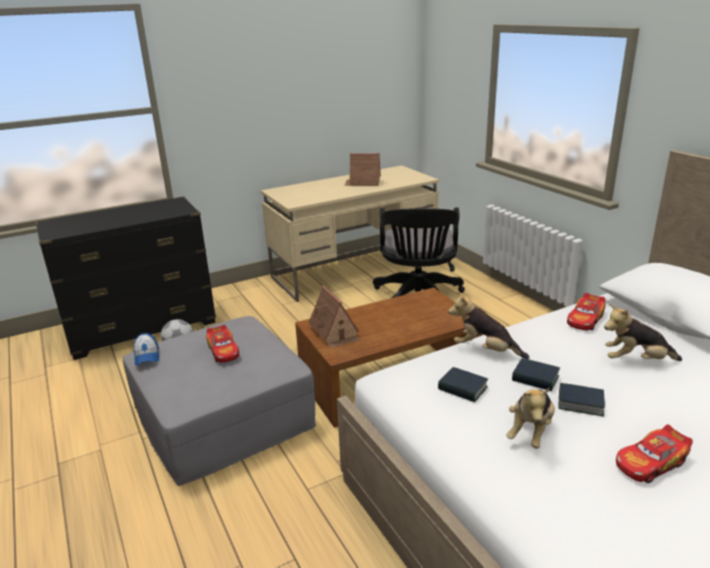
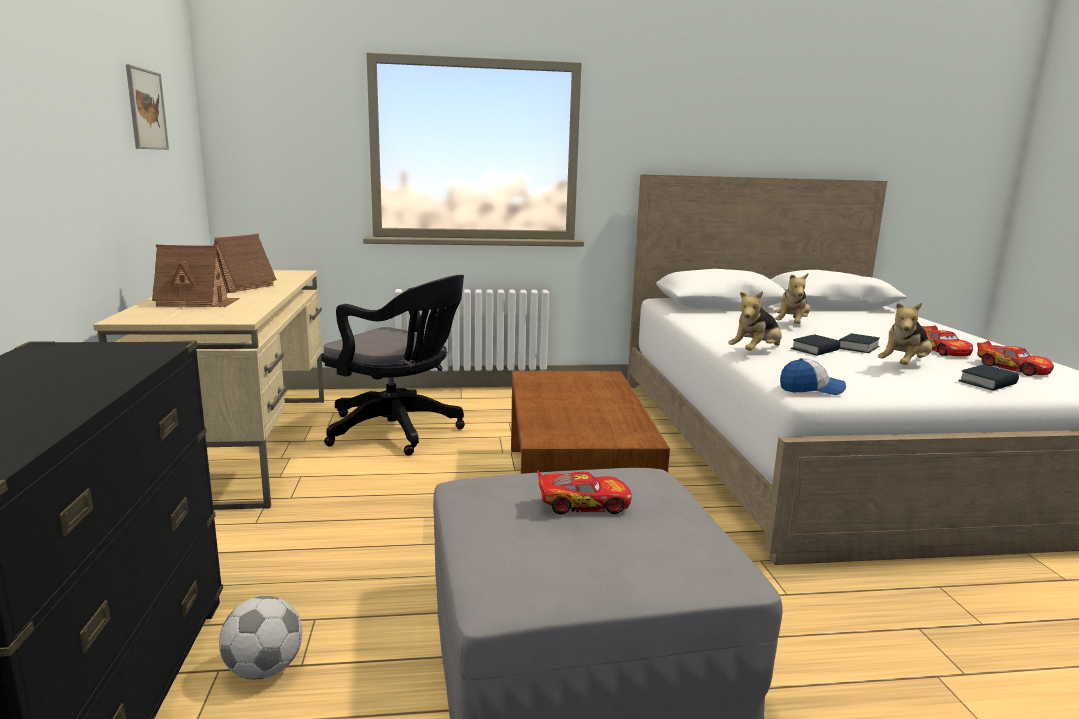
camera: 70 degrees left, 10 degrees down
cap [133,333,159,366] -> cap moved to [780,358,846,395]
toy house [308,285,361,348] -> toy house moved to [152,244,239,307]
book [438,367,488,402] -> book moved to [958,365,1019,391]
plush toy [507,387,555,449] -> plush toy turned 90 degrees clockwise [878,303,932,365]
toy car [567,293,605,330] -> toy car moved to [977,340,1054,376]
none -> picture [126,64,169,150]

